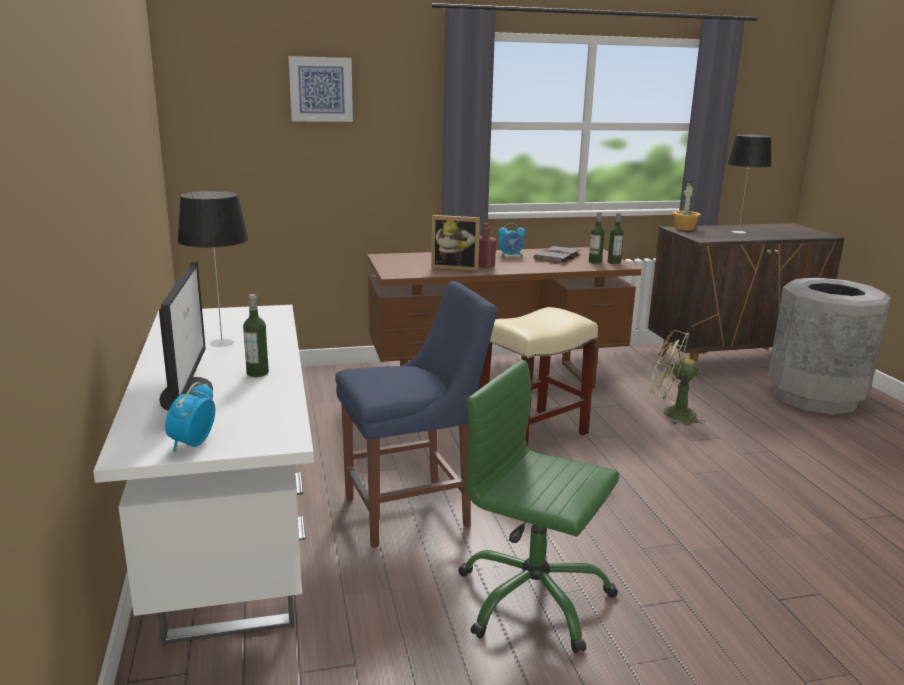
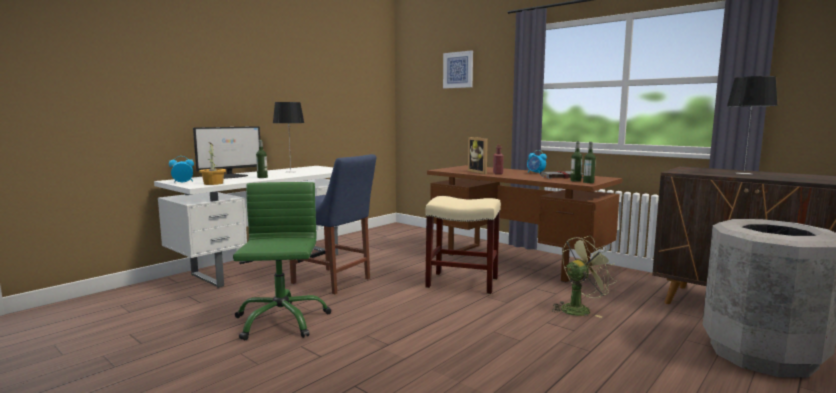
camera: 55 degrees right, 10 degrees down
green fan [650,330,705,426] -> green fan turned 75 degrees clockwise [553,236,617,318]
potted plant [672,182,701,230] -> potted plant moved to [199,142,226,185]

